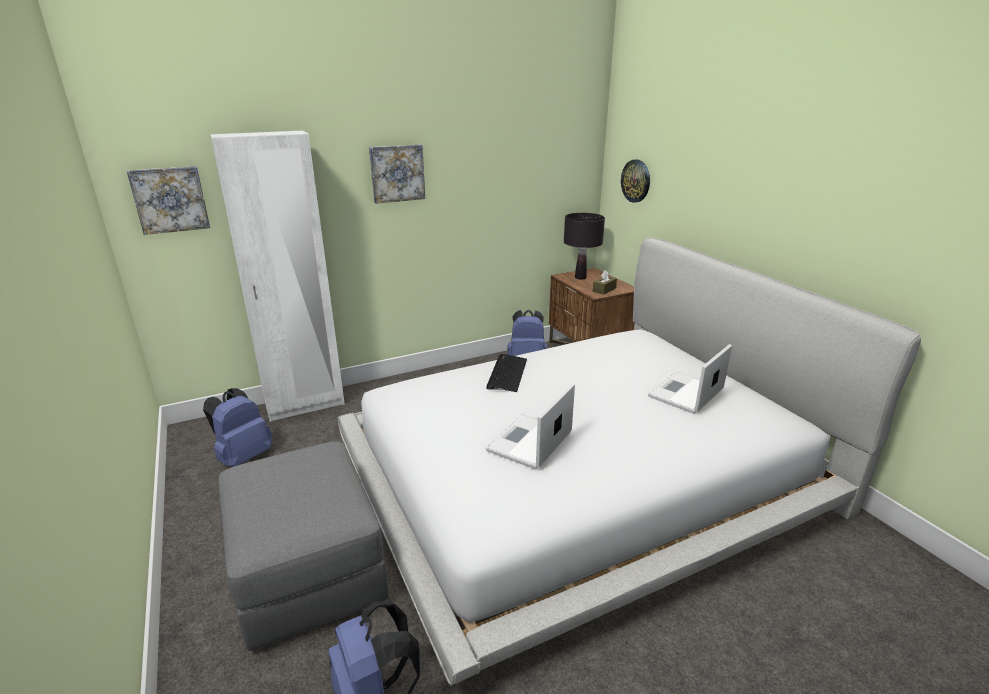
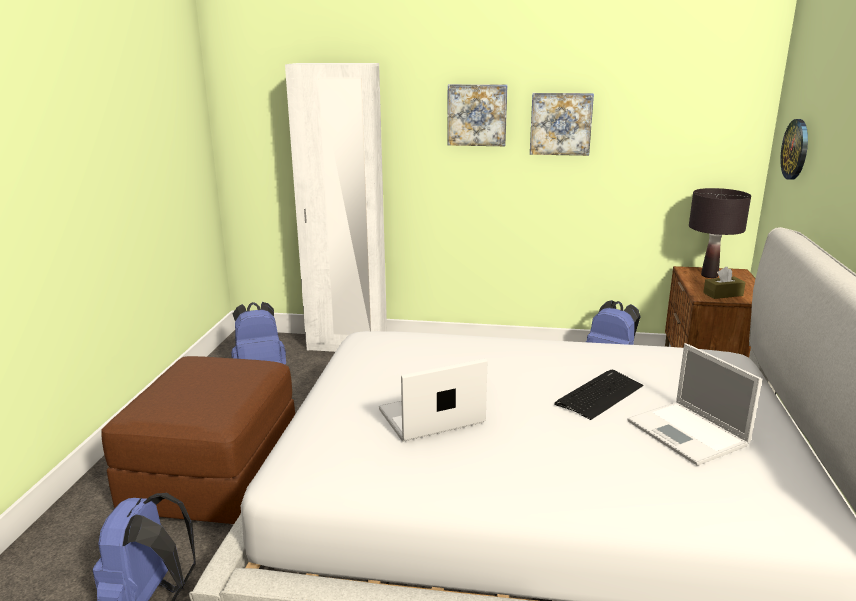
camera: 35 degrees right, 5 degrees down
picture [127,166,210,235] -> picture moved to [530,93,594,156]
grey ottoman [219,441,389,651] -> brown ottoman [101,356,295,524]
keyboard [486,354,527,392] -> keyboard moved to [554,370,643,420]
laptop [648,344,732,414] -> laptop turned 105 degrees counterclockwise [628,343,762,466]

